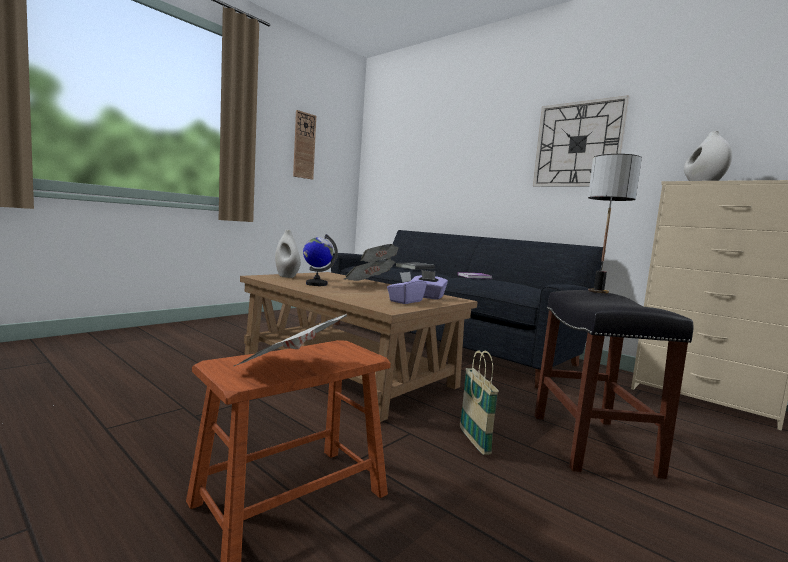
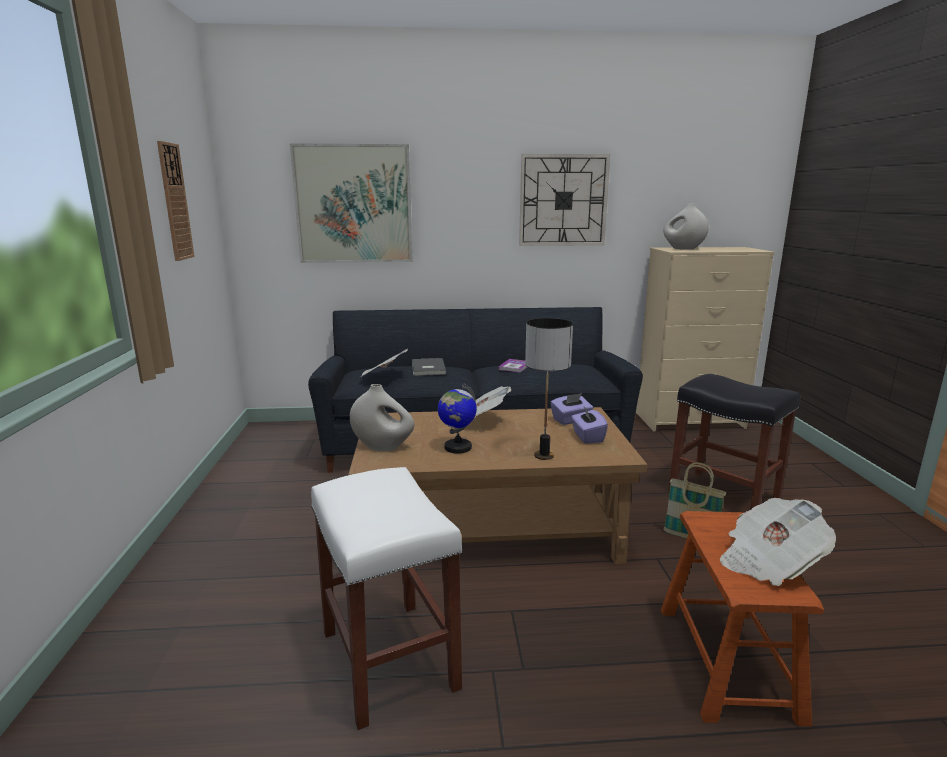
camera: 45 degrees left, 10 degrees up
table lamp [588,154,642,293] -> table lamp moved to [525,318,573,460]
none -> picture [290,143,412,263]
none -> white stool [311,467,463,730]

